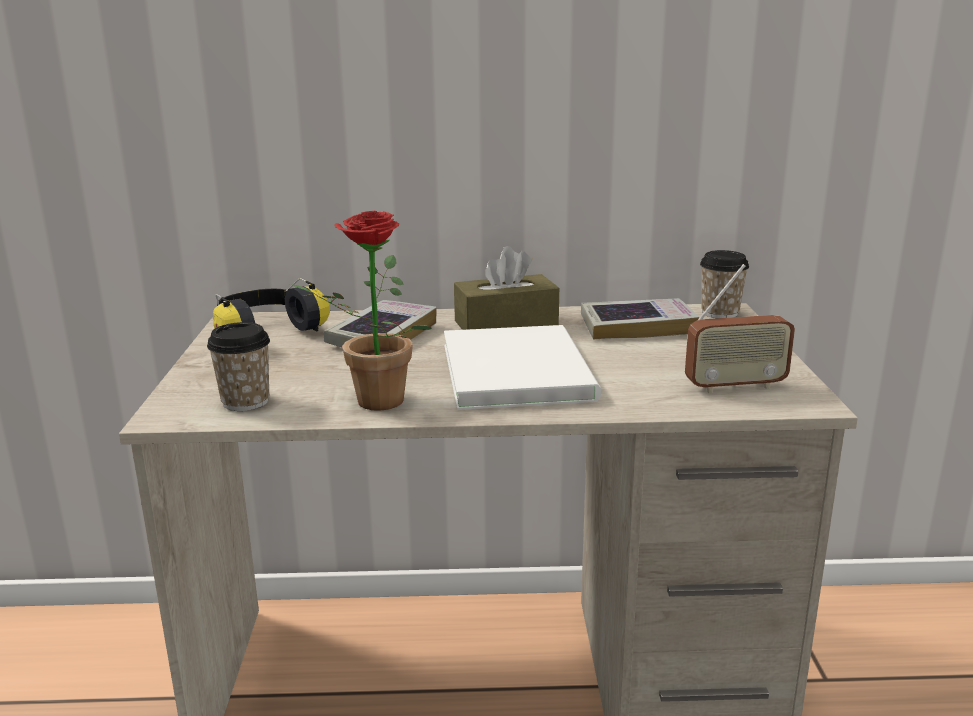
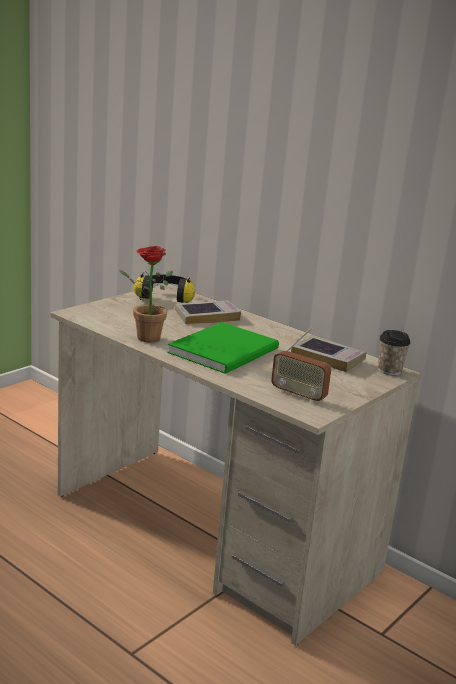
camera: 40 degrees right, 0 degrees up
cup [207,322,270,411] -> none
white book [444,325,601,410] -> green book [167,322,279,374]
brown tissue box [454,246,559,330] -> none

